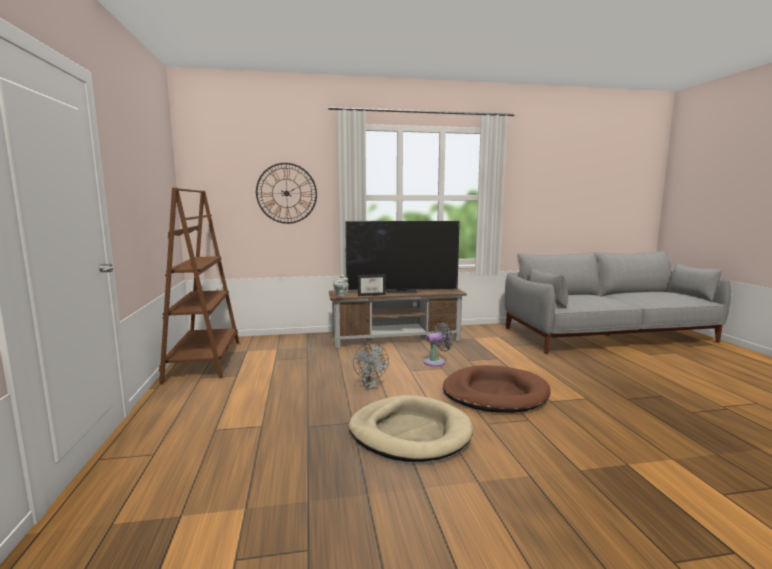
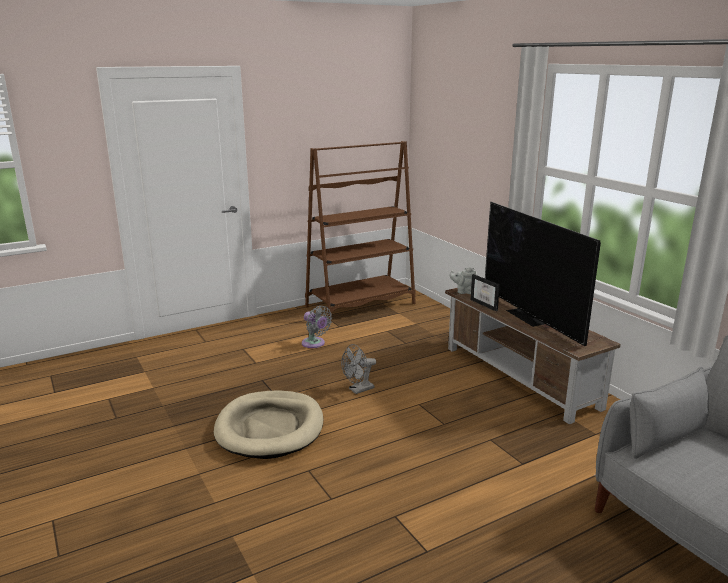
camera: 70 degrees right, 10 degrees up
wall clock [256,163,317,224] -> none
grey fan [424,323,453,367] -> grey fan moved to [302,306,332,348]
brown dog bed [443,365,550,413] -> none

